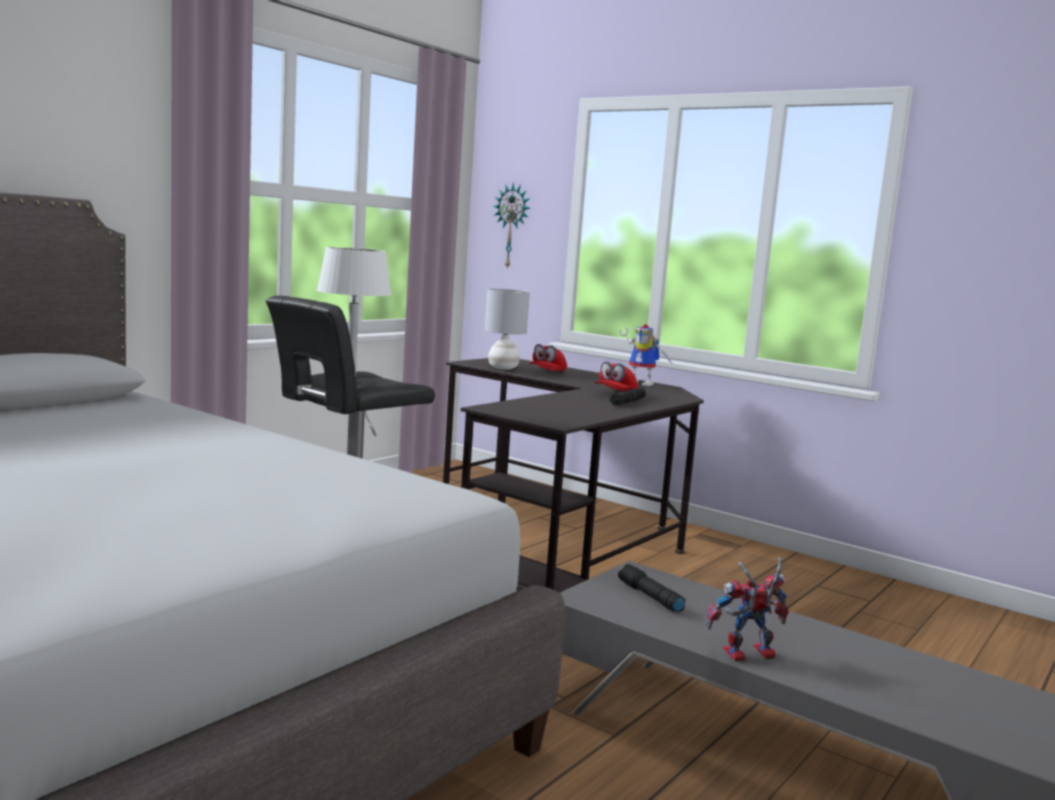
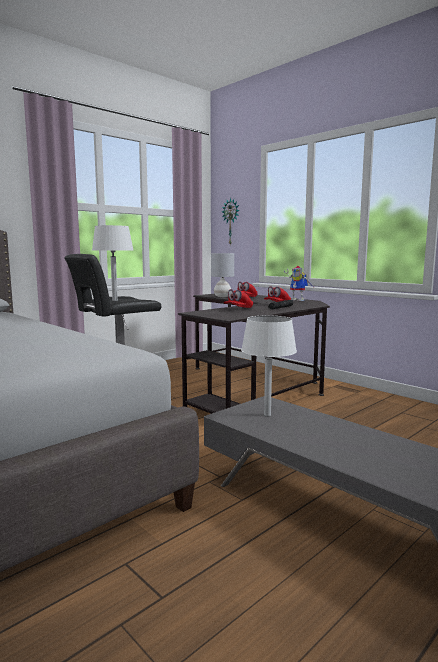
camera: 10 degrees right, 0 degrees up
black flashlight [618,564,685,612] -> white table lamp [241,315,297,417]
toy robot [703,557,788,662] -> none
none -> red cap [224,289,253,308]

